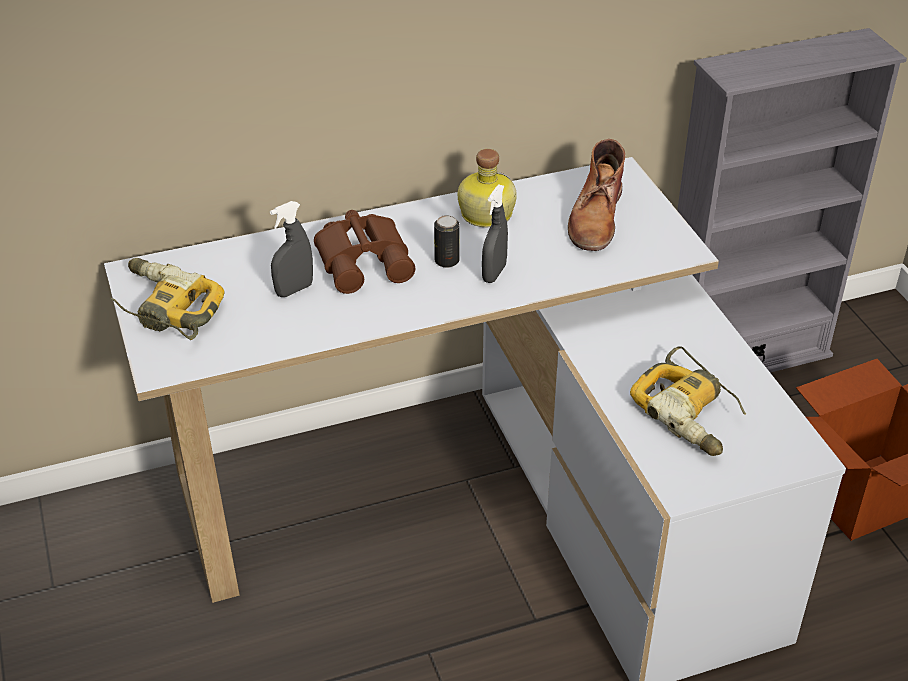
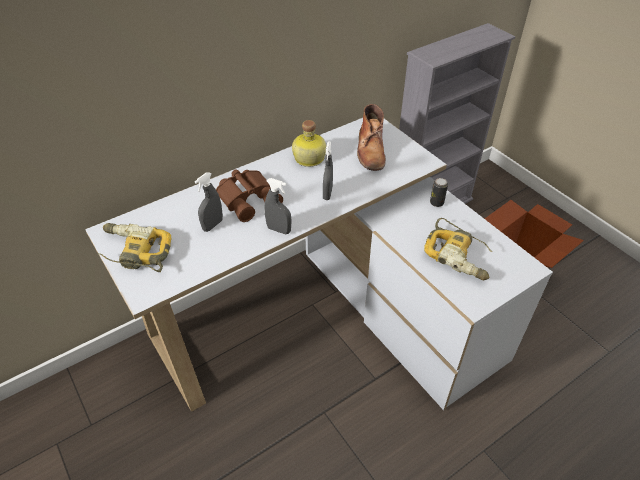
camera: 15 degrees left, 5 degrees up
can [434,215,460,268] -> can moved to [430,178,448,207]
none -> grey spray bottle [264,178,291,234]

